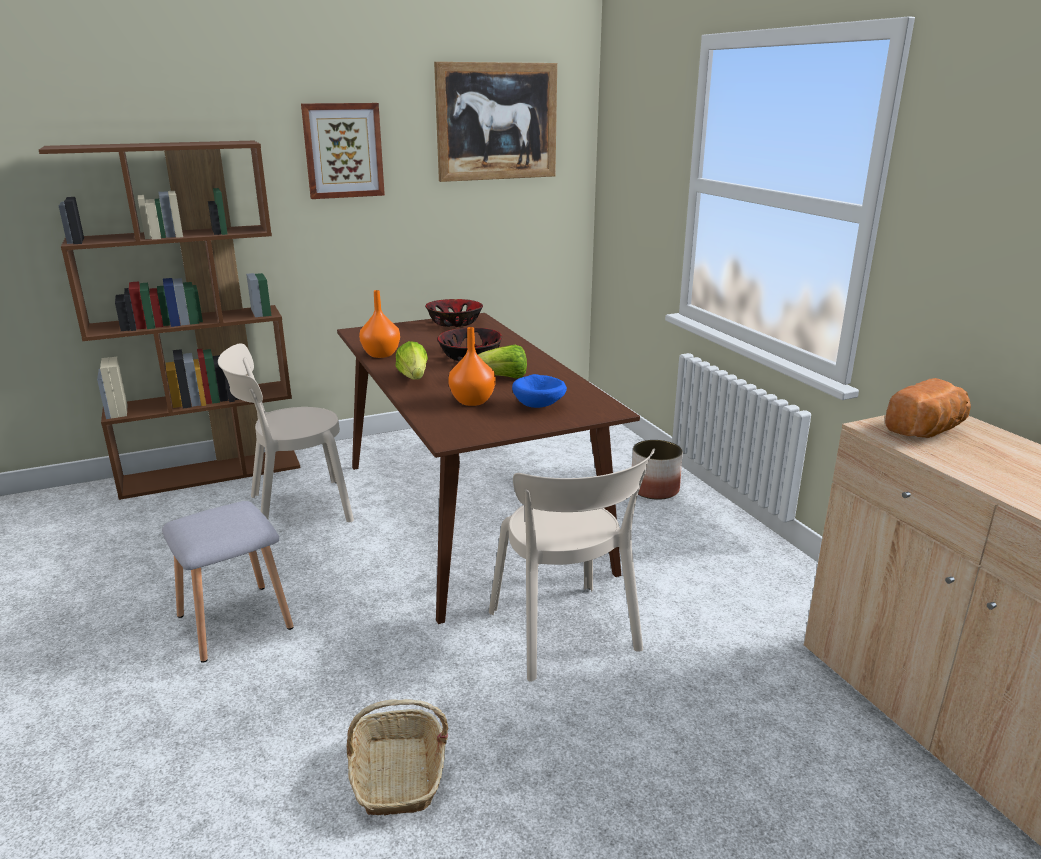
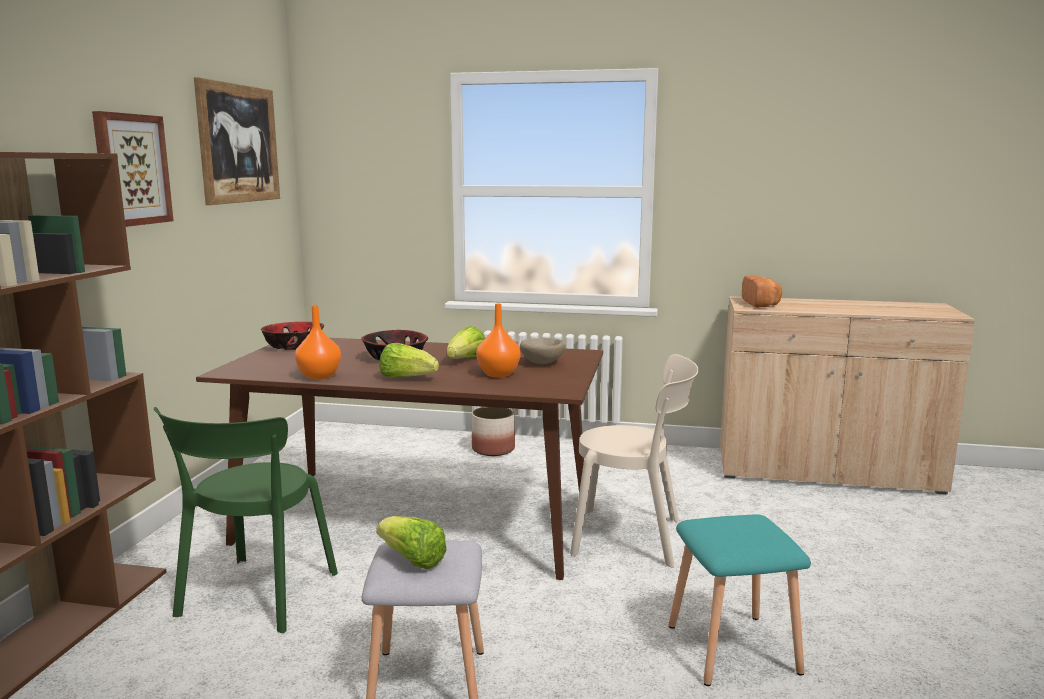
camera: 55 degrees left, 10 degrees down
beige chair [218,343,354,522] -> green chair [154,407,338,633]
basket [347,699,448,816] -> turquoise stool [669,514,811,686]
blue bowl [512,374,567,408] -> beige bowl [520,338,566,364]
none -> lettuce [376,516,447,569]

